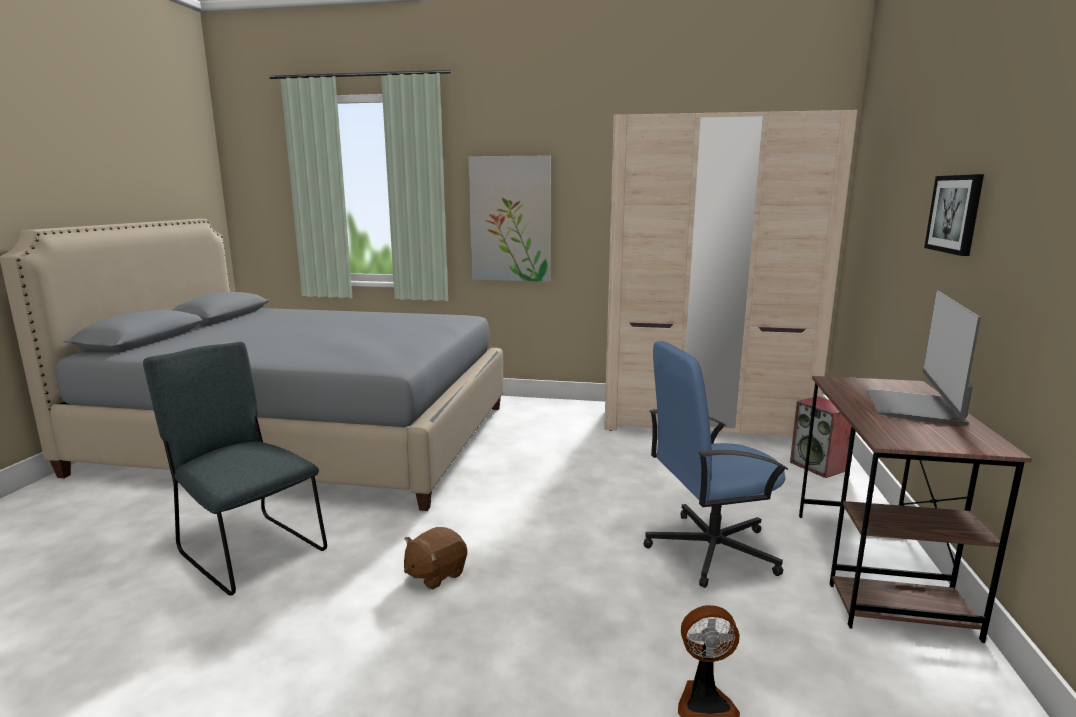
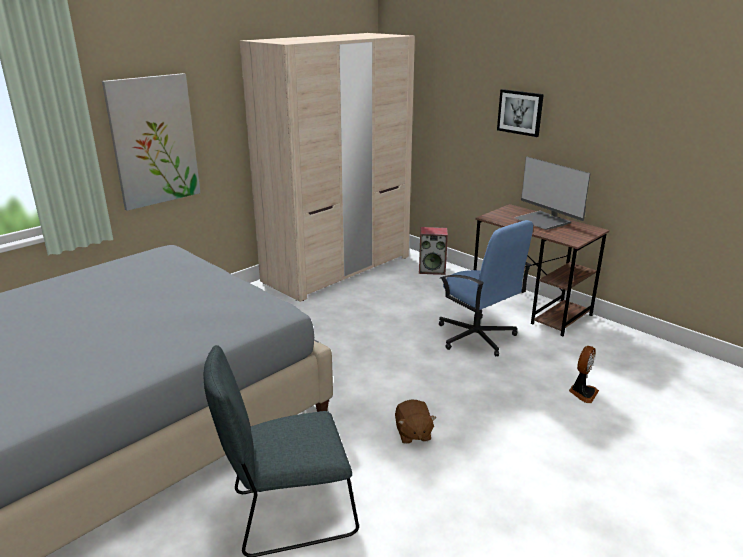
camera: 55 degrees left, 10 degrees up
blue office chair [643,341,788,588] -> blue office chair turned 60 degrees counterclockwise [439,220,533,356]

